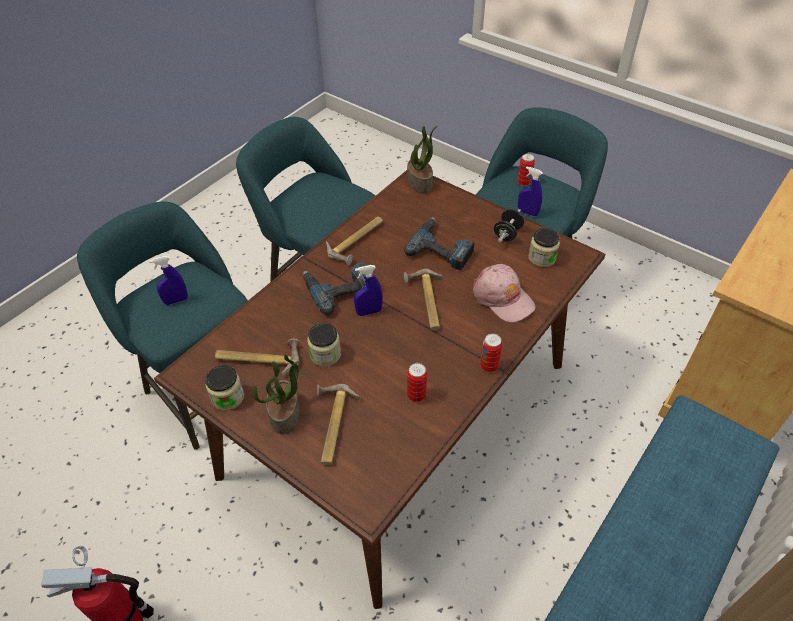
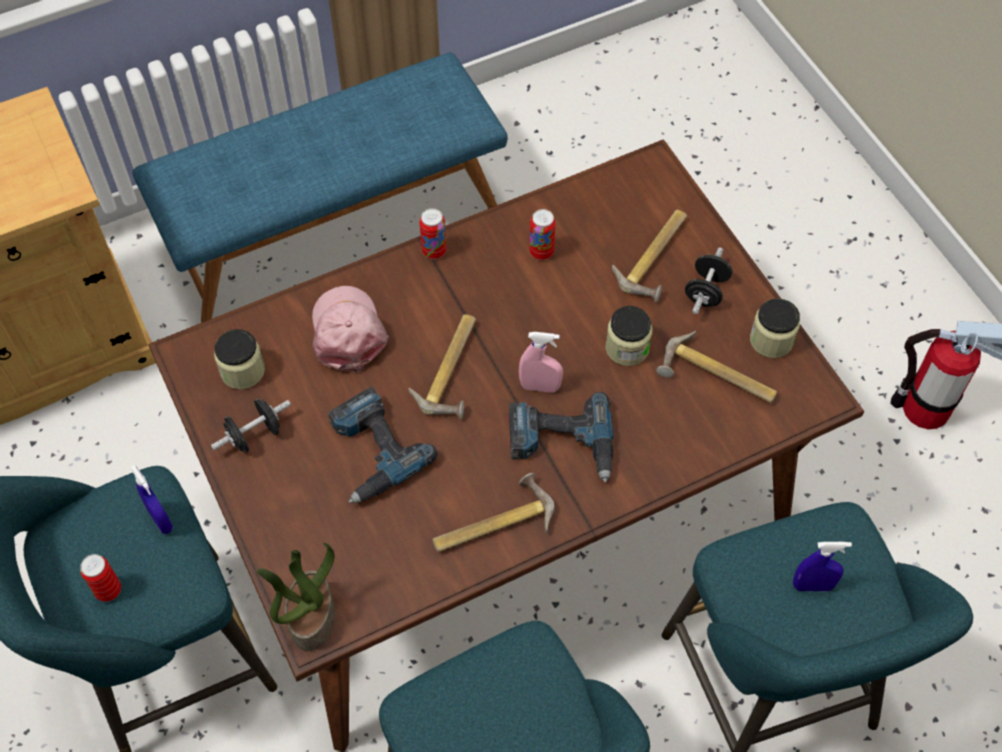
camera: 155 degrees left, 10 degrees up
potted plant [253,355,300,434] -> black dumbbell [685,248,732,314]
blue spray bottle [354,265,383,316] -> pink spray bottle [519,332,563,393]

